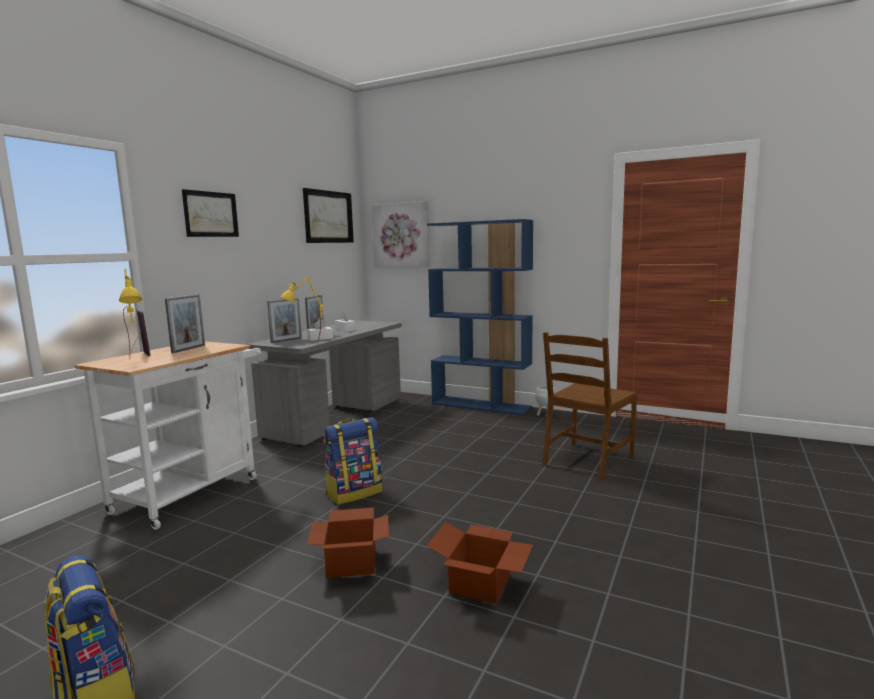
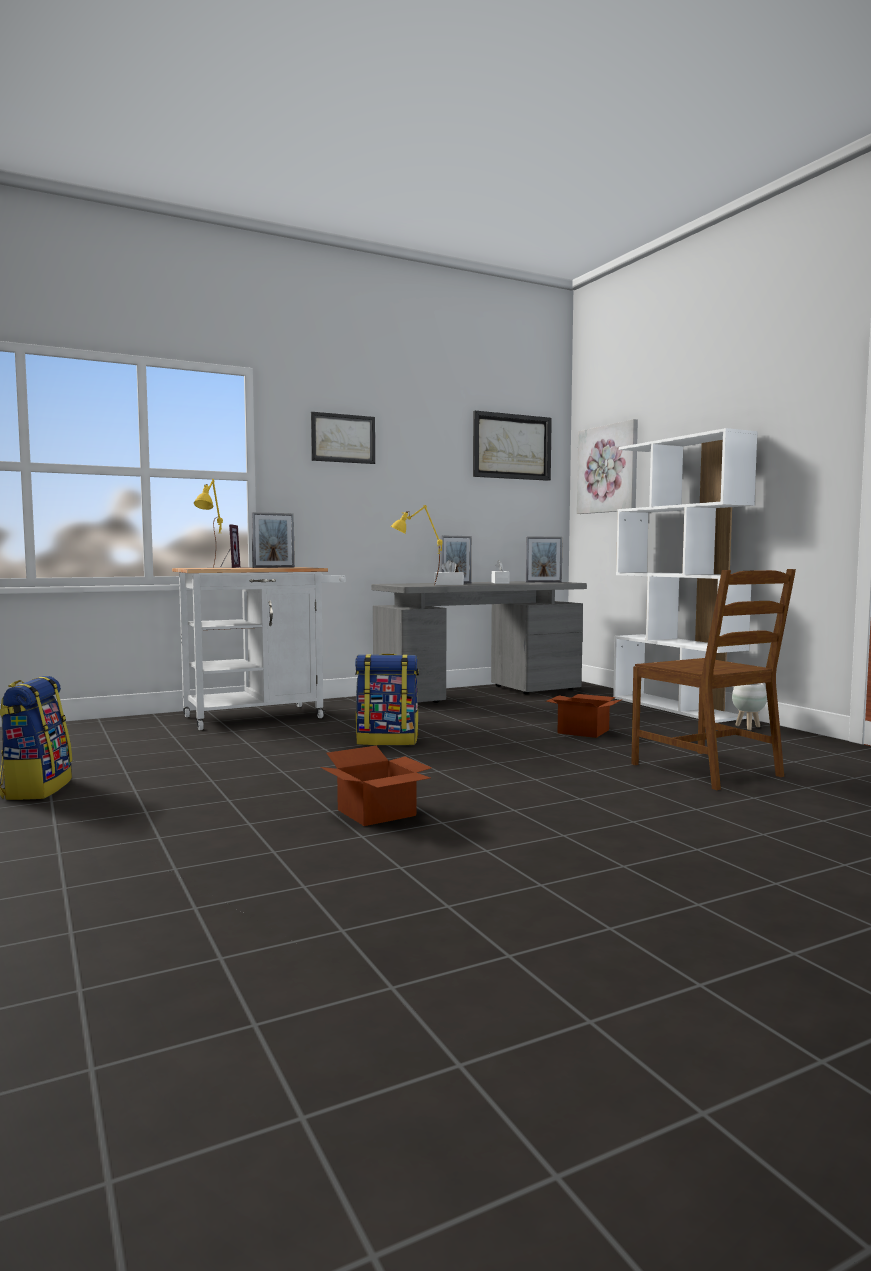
camera: 35 degrees right, 5 degrees down
picture frame [267,298,302,343] -> picture frame moved to [526,537,563,582]
cardboard box [307,508,389,578] -> cardboard box moved to [546,694,621,738]
blue bookcase [427,219,533,415] -> white bookcase [613,428,758,723]
brown chair [542,332,637,481] -> brown chair turned 105 degrees counterclockwise [631,569,796,790]

